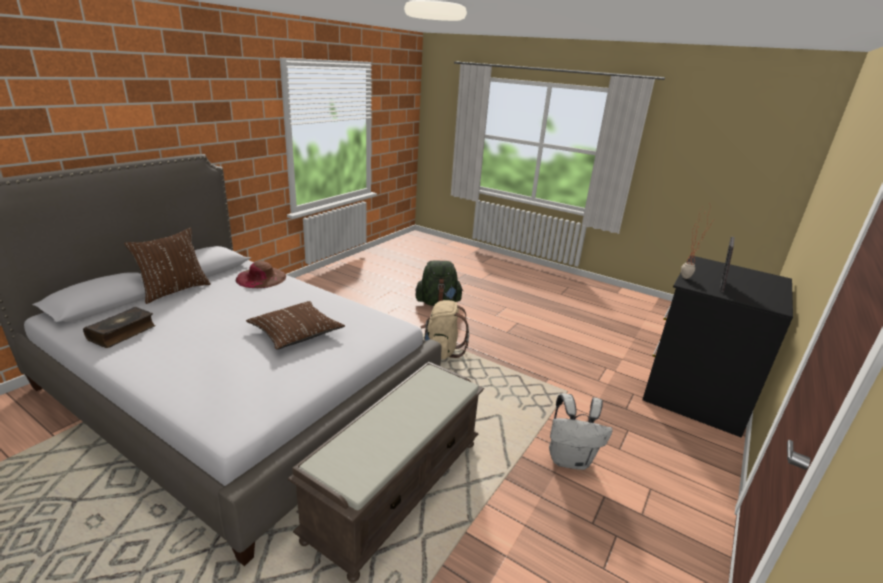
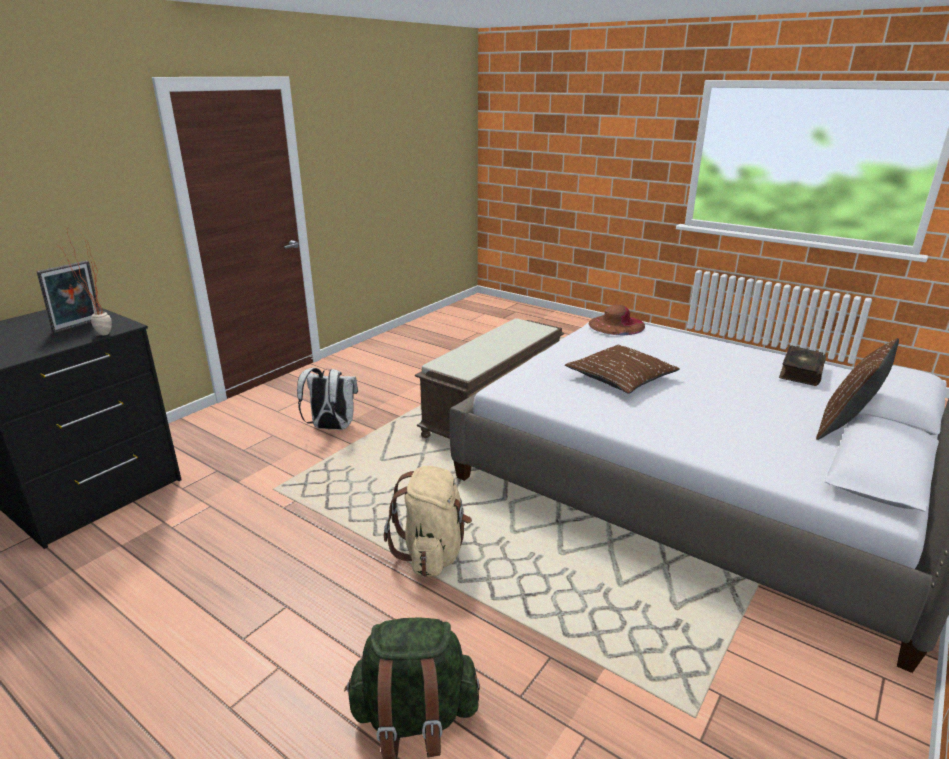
camera: 175 degrees left, 0 degrees up
brown hat [235,261,286,288] -> brown hat moved to [589,304,645,335]

